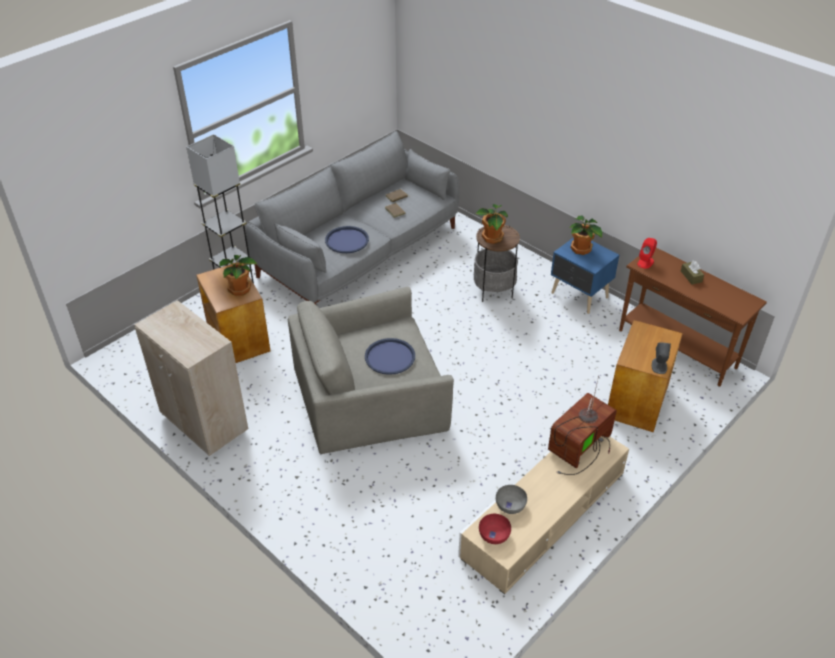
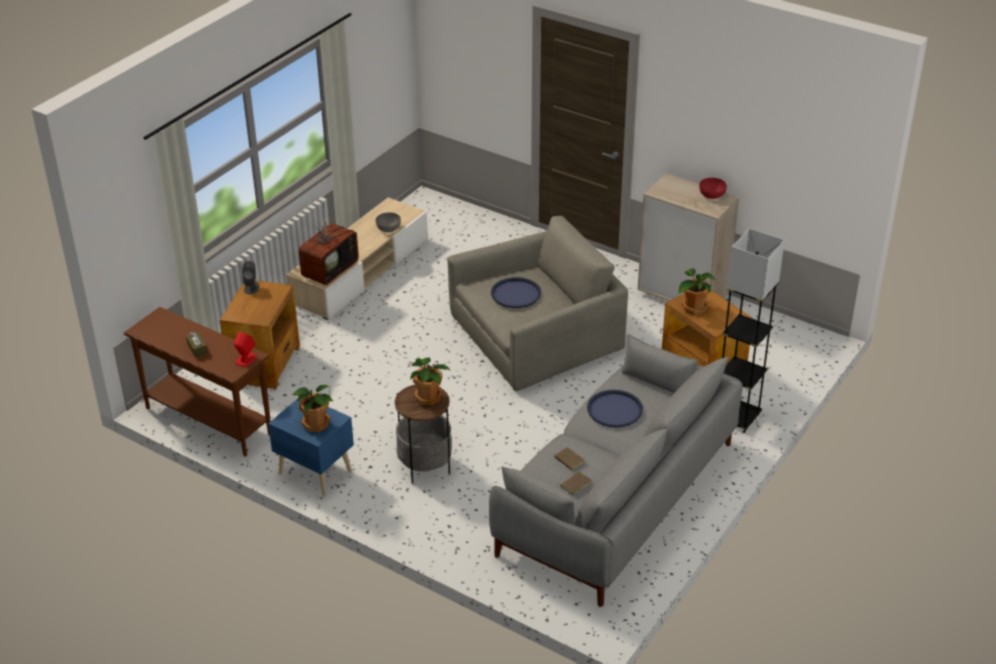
camera: 170 degrees right, 5 degrees down
red bowl [479,514,511,544] -> red bowl moved to [699,178,727,199]

